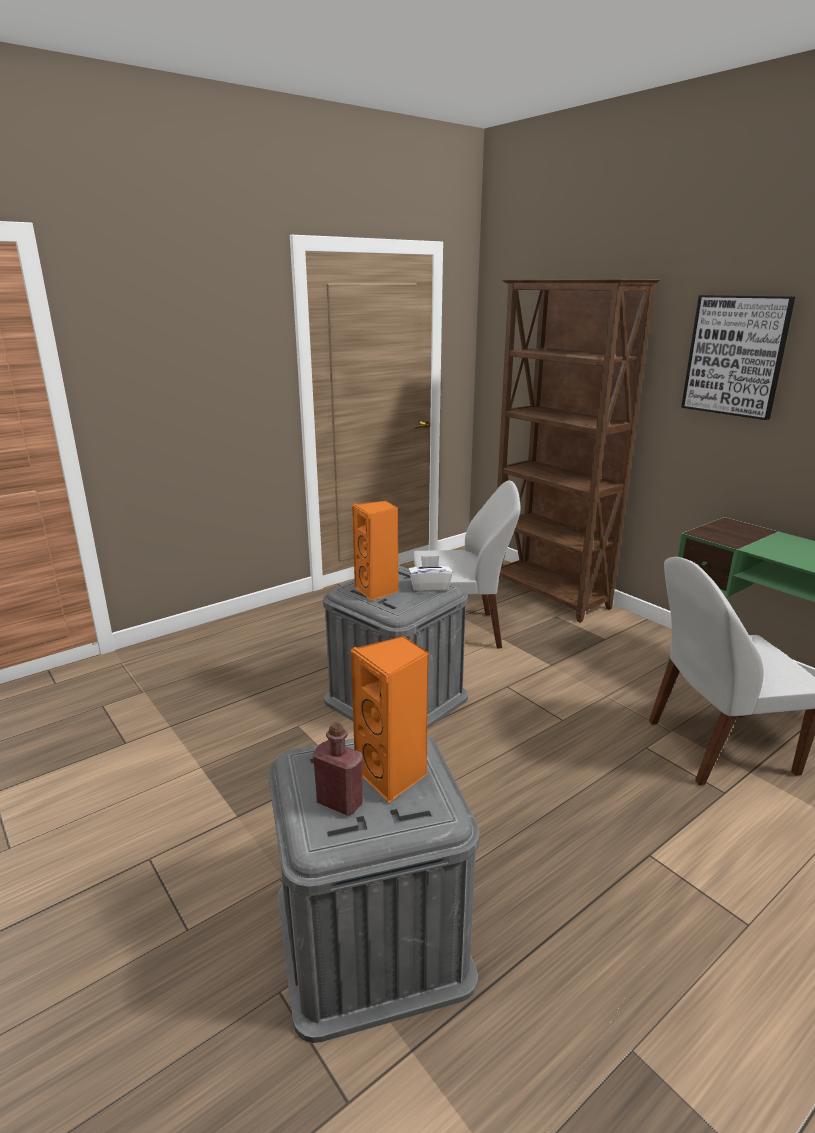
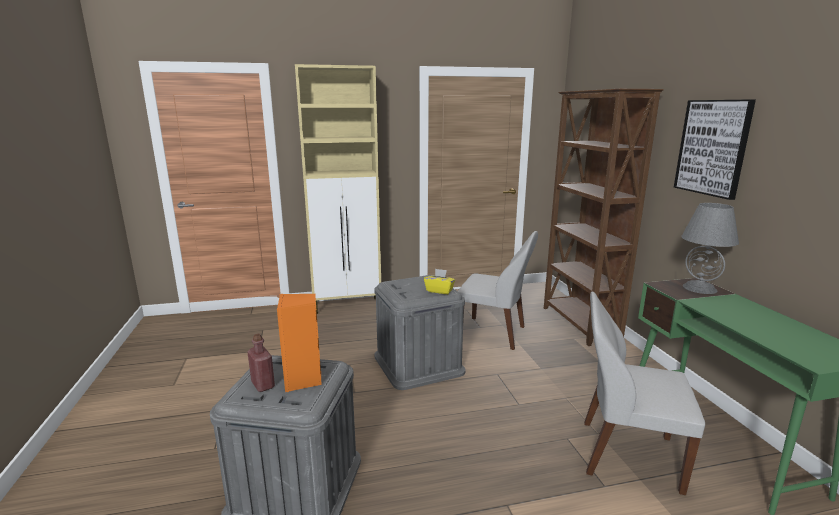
camera: 25 degrees right, 5 degrees down
orange speaker [352,501,399,601] -> none
white tissue box [408,556,453,592] -> yellow tissue box [424,269,455,294]
none -> beige cabinet [295,64,381,314]
none -> grey table lamp [681,203,739,294]

